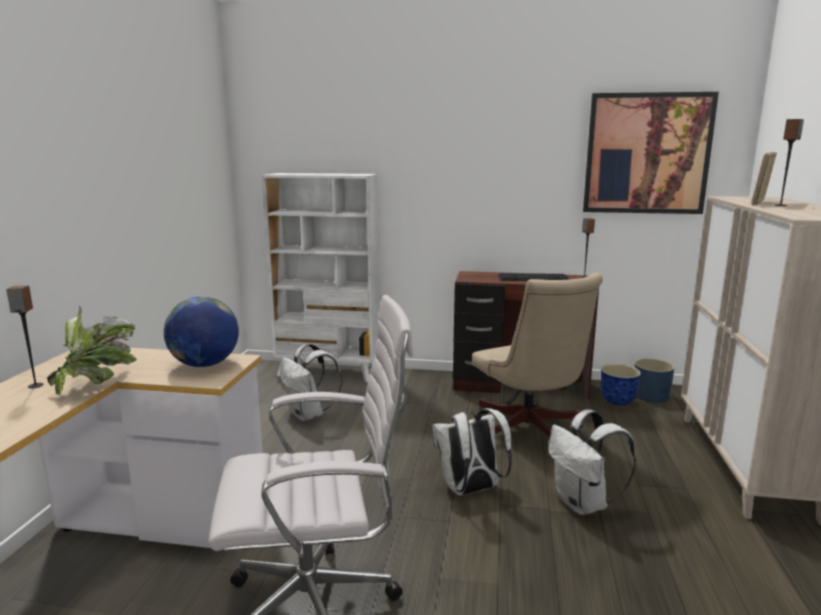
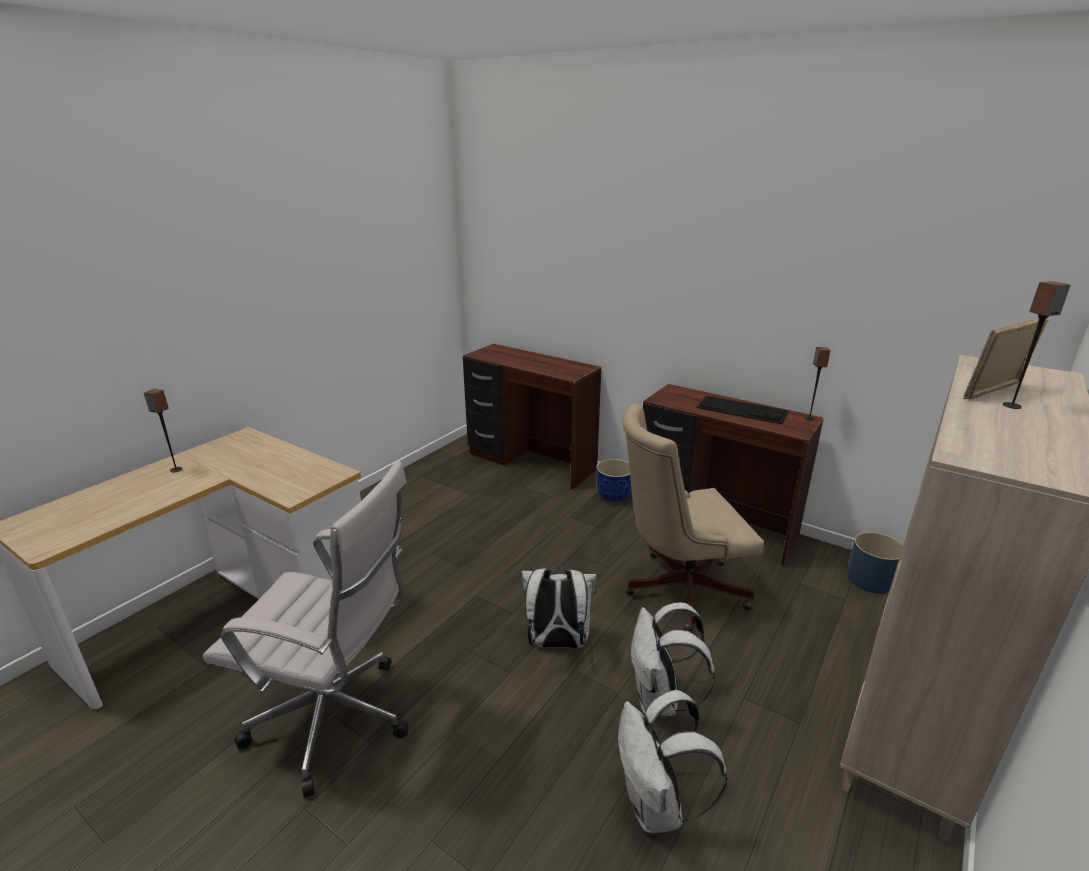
camera: 25 degrees right, 10 degrees up
potted plant [47,305,137,395] -> none
globe [164,296,239,367] -> none
white bookcase [262,173,380,382] -> brown desk [463,344,601,490]
white backpack [281,344,342,421] -> white backpack moved to [618,690,727,833]
beige office chair [472,273,603,438] -> beige office chair turned 75 degrees clockwise [622,404,764,631]
picture [583,92,719,214] -> none
planter [601,364,641,405] -> planter moved to [596,459,631,502]

